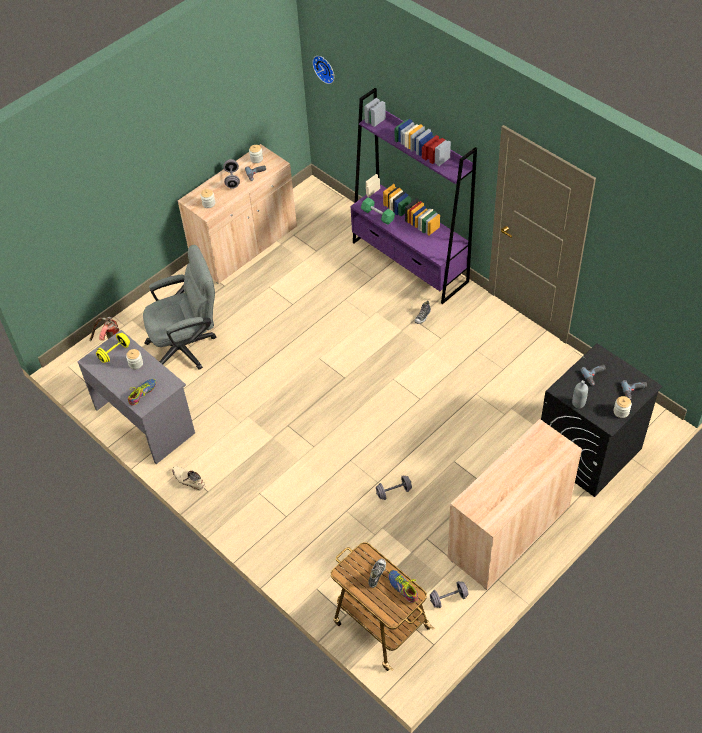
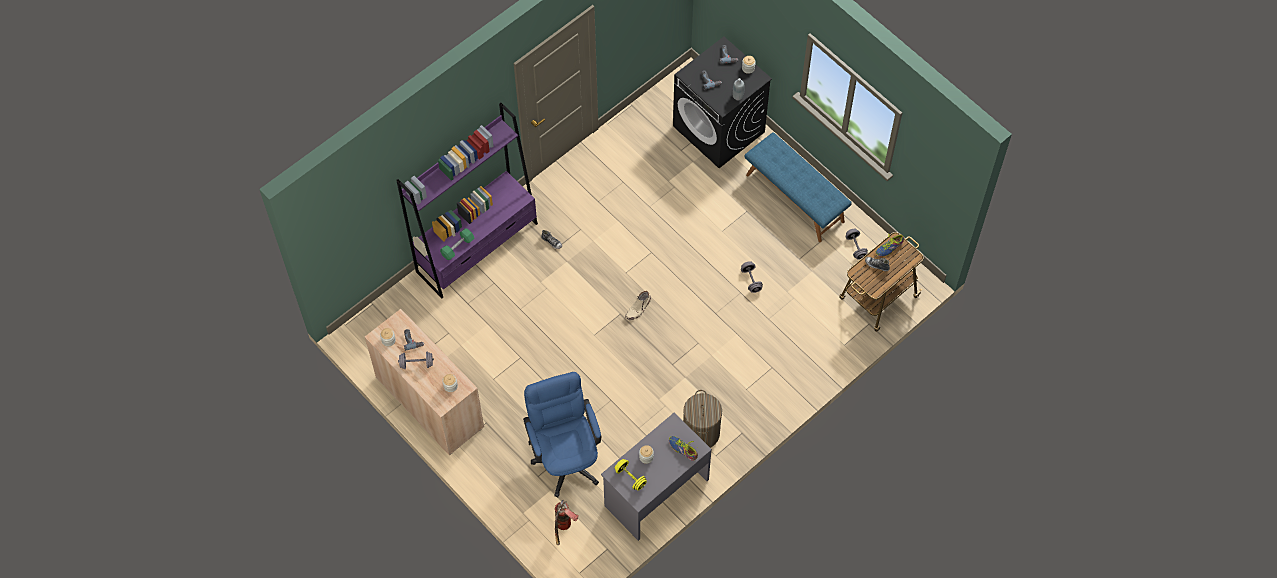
camera: 90 degrees left, 10 degrees up
grey office chair [143,245,216,370] -> blue office chair [523,372,601,497]
beige boot [172,466,205,491] -> beige boot moved to [625,291,651,320]
wall clock [312,56,334,84] -> none
beige cabinet [447,419,582,590] -> blue bench [745,132,852,242]
none -> laundry basket [683,390,722,448]

